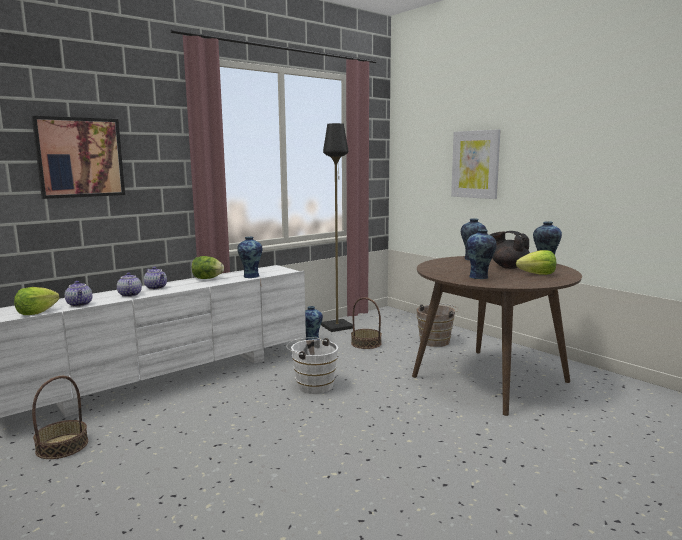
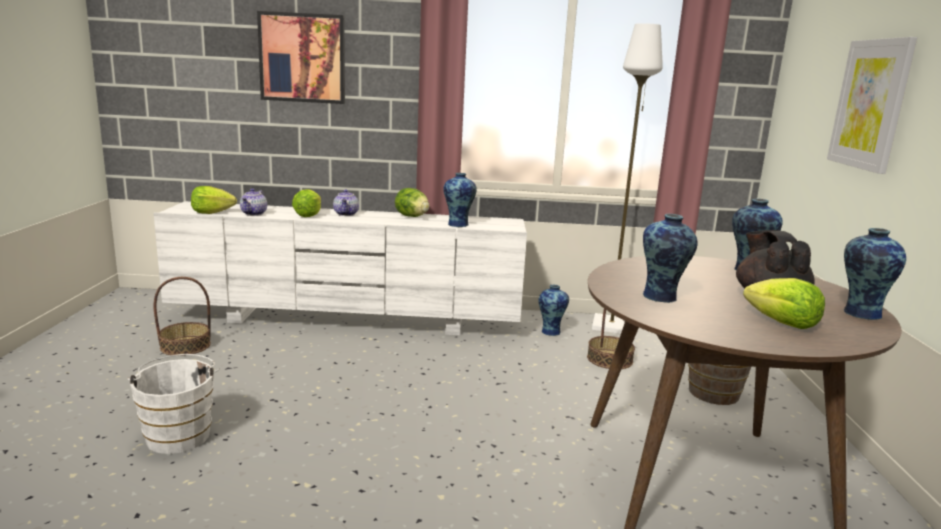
camera: 40 degrees right, 5 degrees up
teapot [117,272,142,297] -> lettuce [292,189,321,217]
white bucket [286,337,338,394] -> white bucket moved to [127,354,220,454]
black floor lamp [321,123,353,332] -> white floor lamp [592,23,663,334]

